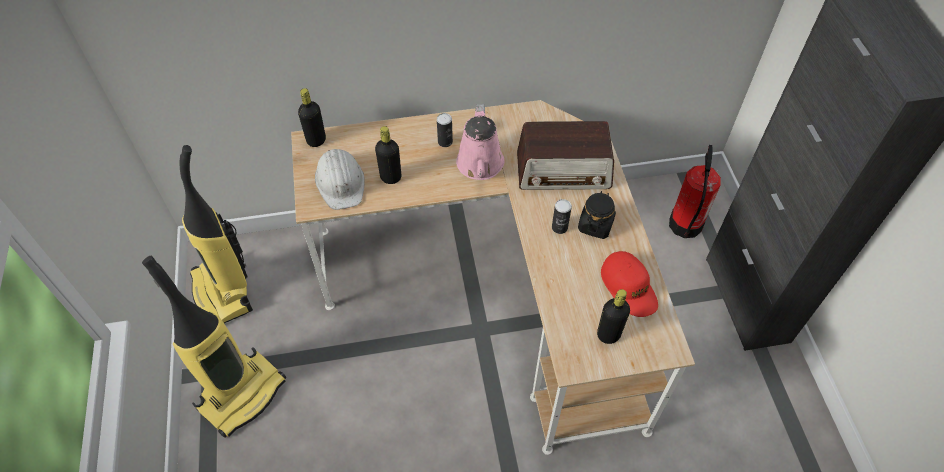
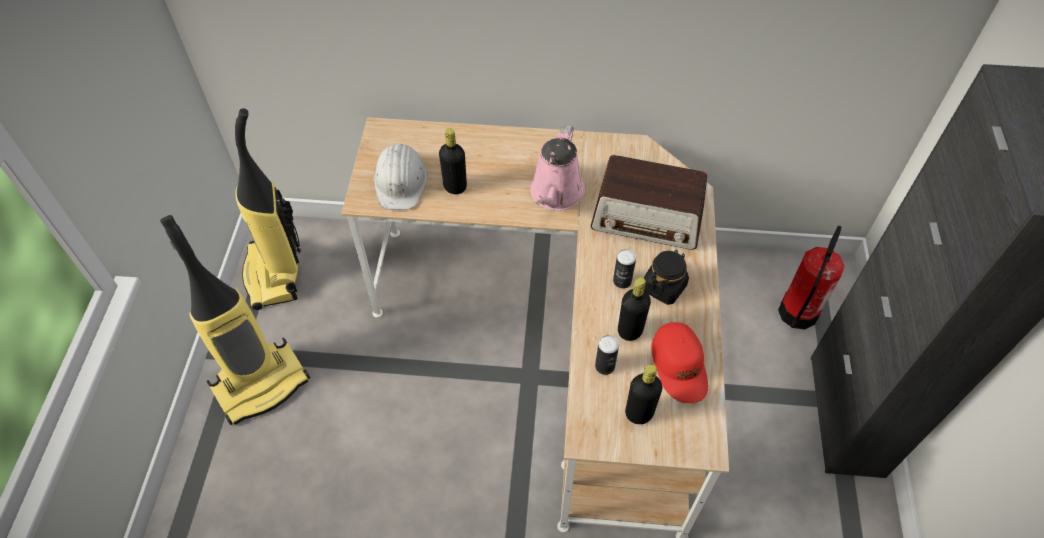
camera: 15 degrees right, 0 degrees up
black bottle [298,88,326,147] -> black bottle moved to [618,277,651,341]
can [437,113,453,147] -> can moved to [595,335,619,375]

